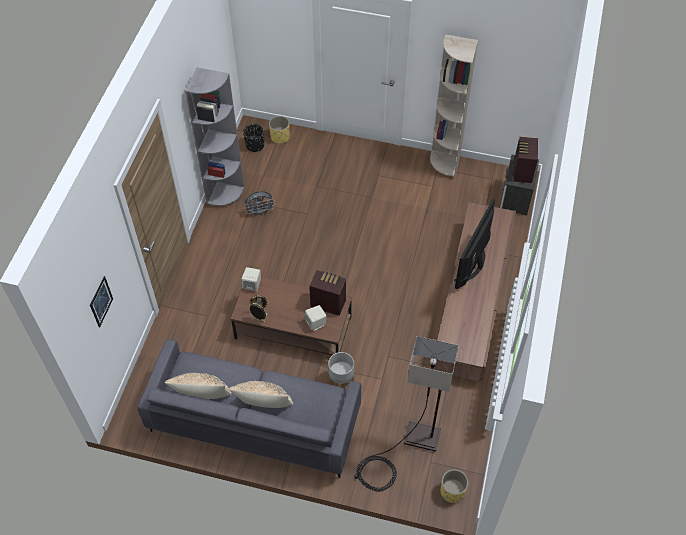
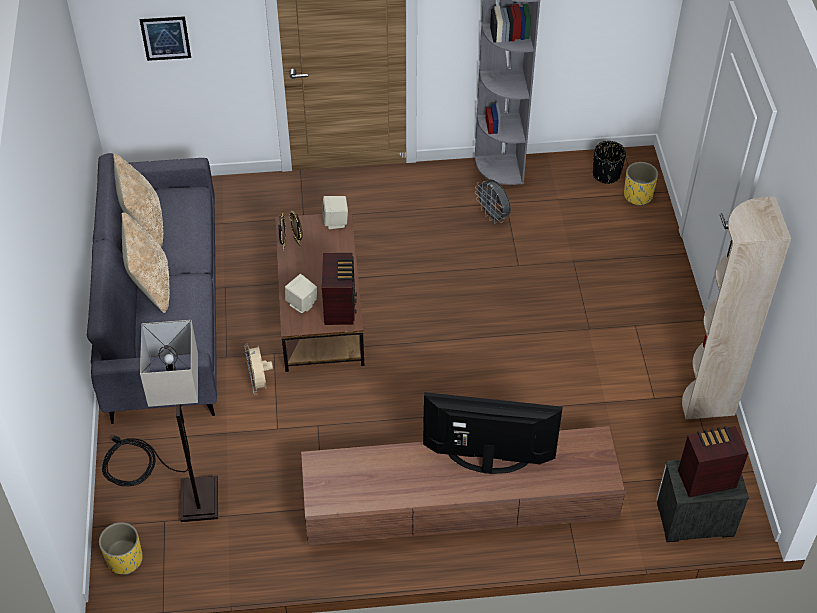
camera: 70 degrees right, 5 degrees down
grey planter [328,352,354,387] -> beige fan [244,344,273,395]

